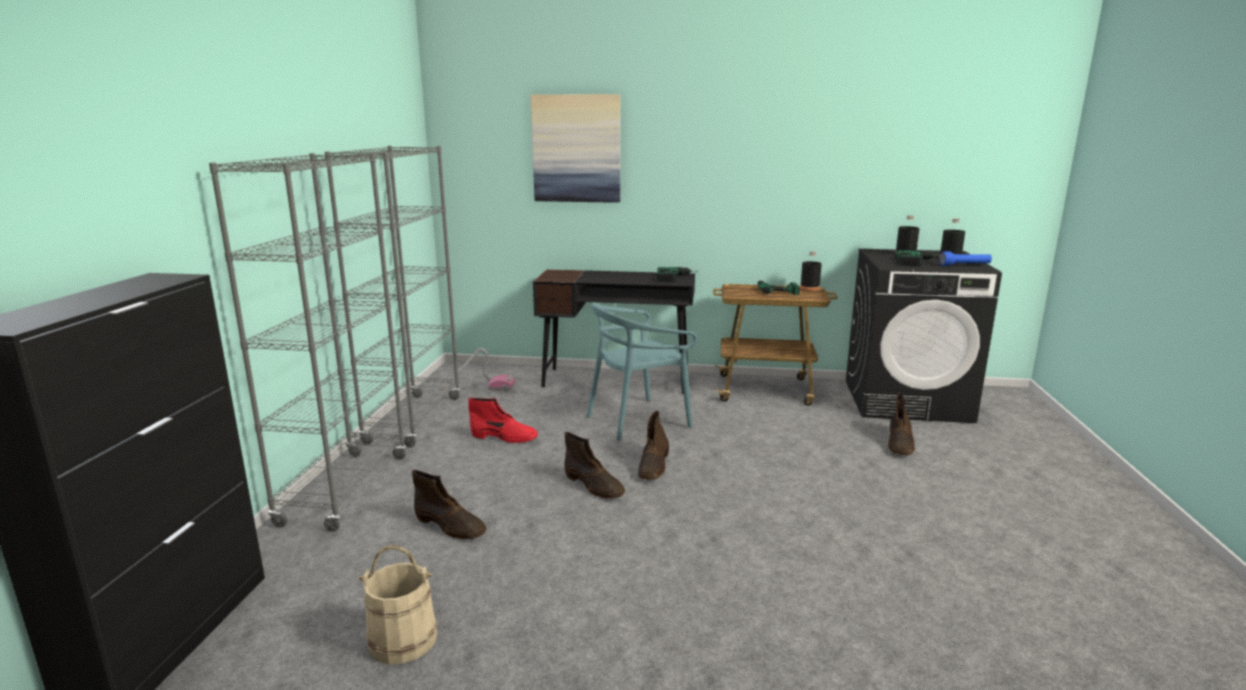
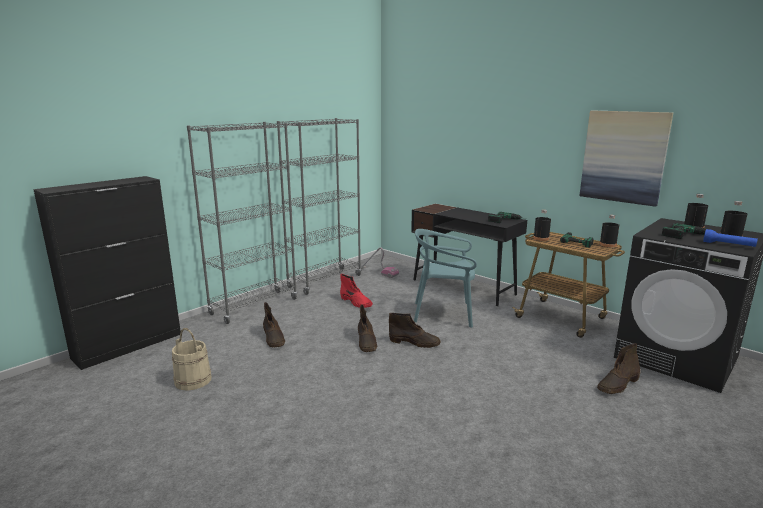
camera: 35 degrees right, 0 degrees up
picture [531,94,621,203] -> picture moved to [580,111,673,207]
brown boot [638,411,669,480] -> brown boot turned 120 degrees counterclockwise [389,313,440,348]
none -> black bottle [533,210,551,241]

